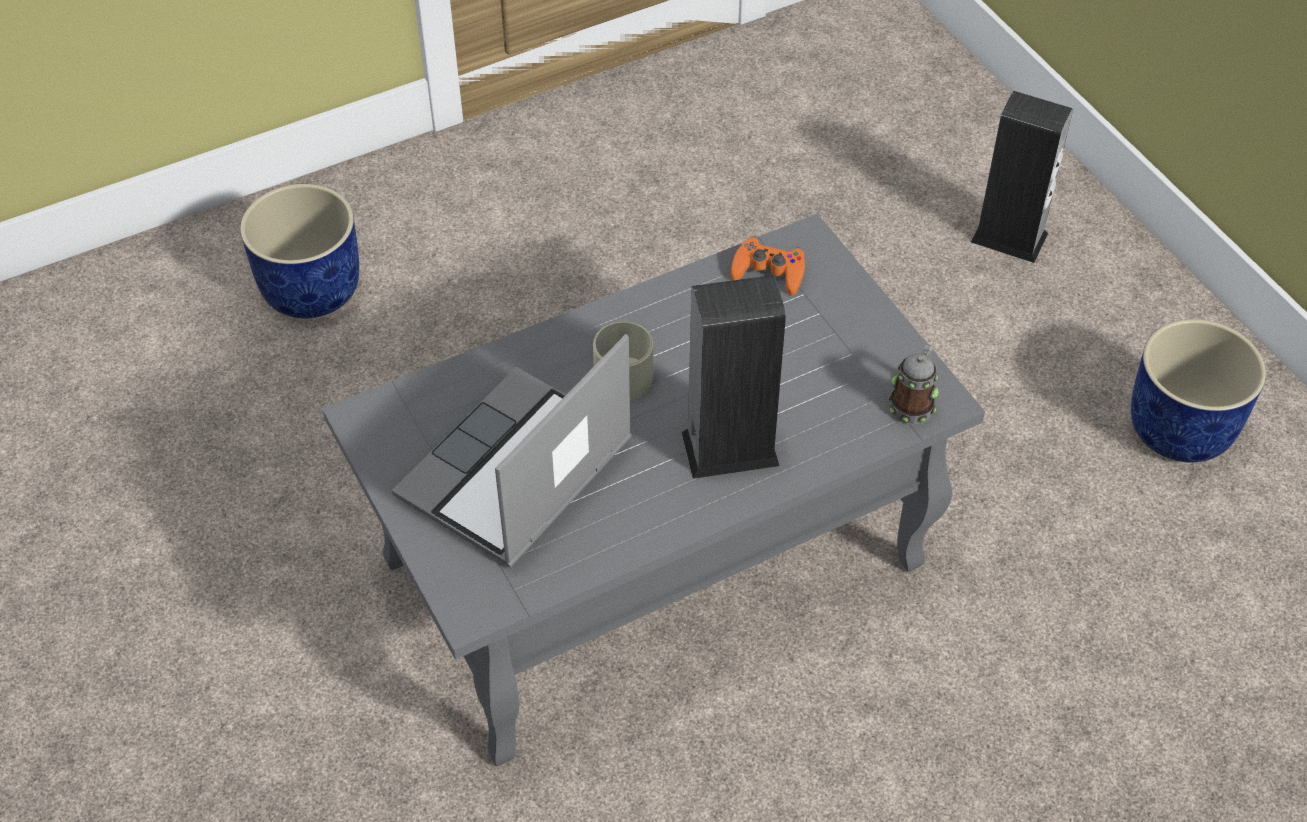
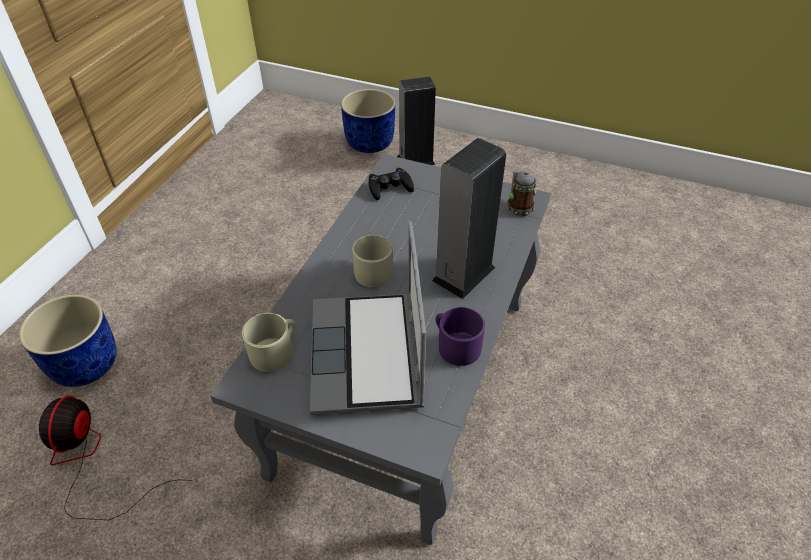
camera: 40 degrees left, 5 degrees down
orange game controller [731,236,805,295] -> black game controller [369,168,414,200]
blue planter [1131,319,1266,462] -> blue planter moved to [341,89,395,153]
none -> fan [39,395,192,520]
none -> beige mug [242,313,296,372]
none -> purple mug [435,307,485,366]

